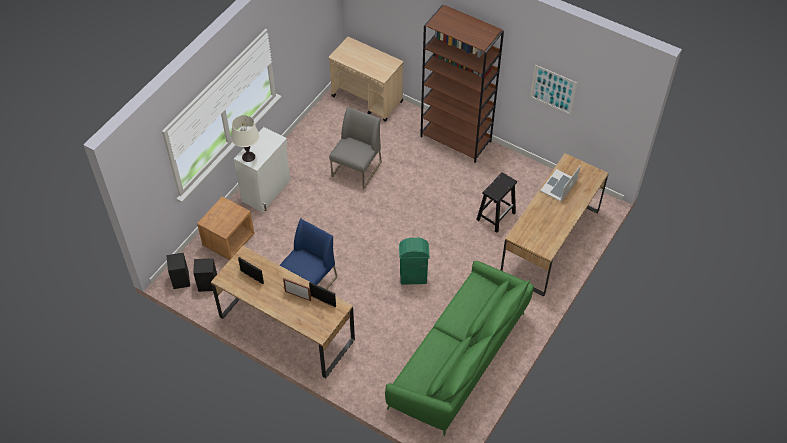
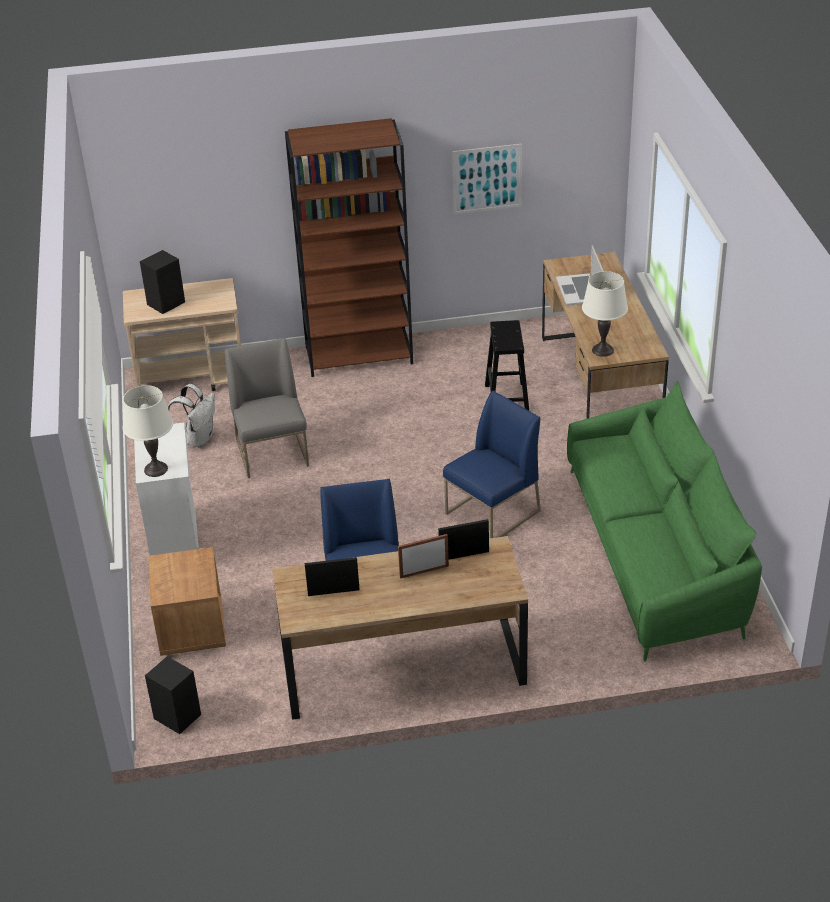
camera: 40 degrees left, 15 degrees down
black speaker [193,258,217,292] -> black speaker moved to [140,250,185,314]
green trash can [399,238,430,285] -> blue chair [443,390,541,538]
none -> white backpack [168,384,215,448]
none -> white table lamp [582,271,628,357]

